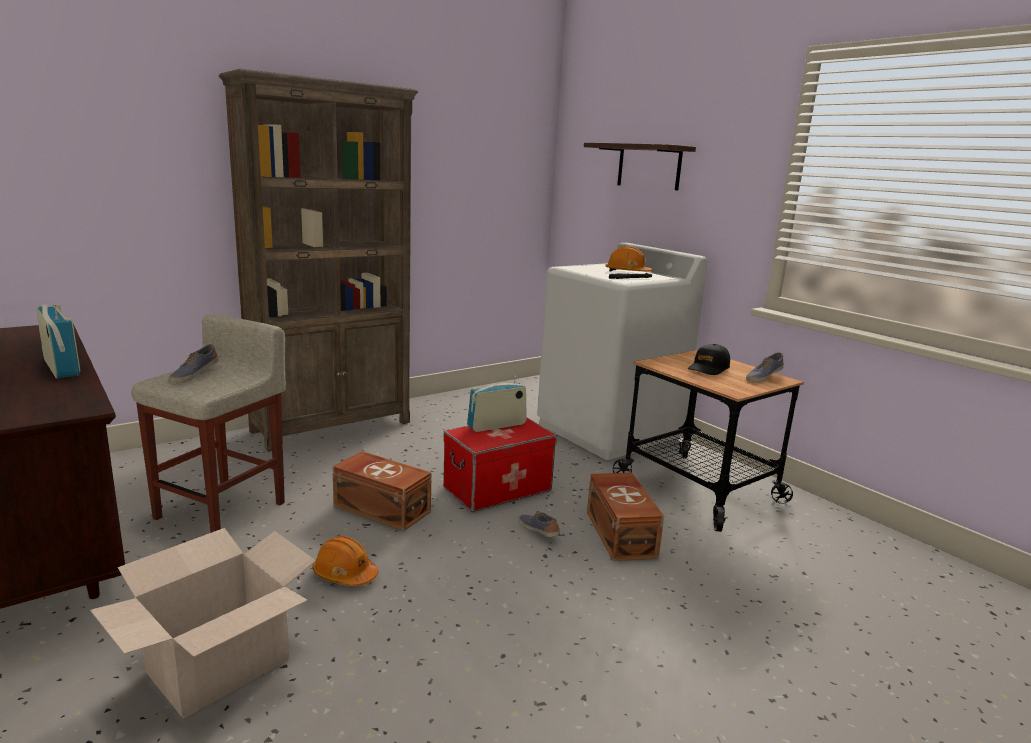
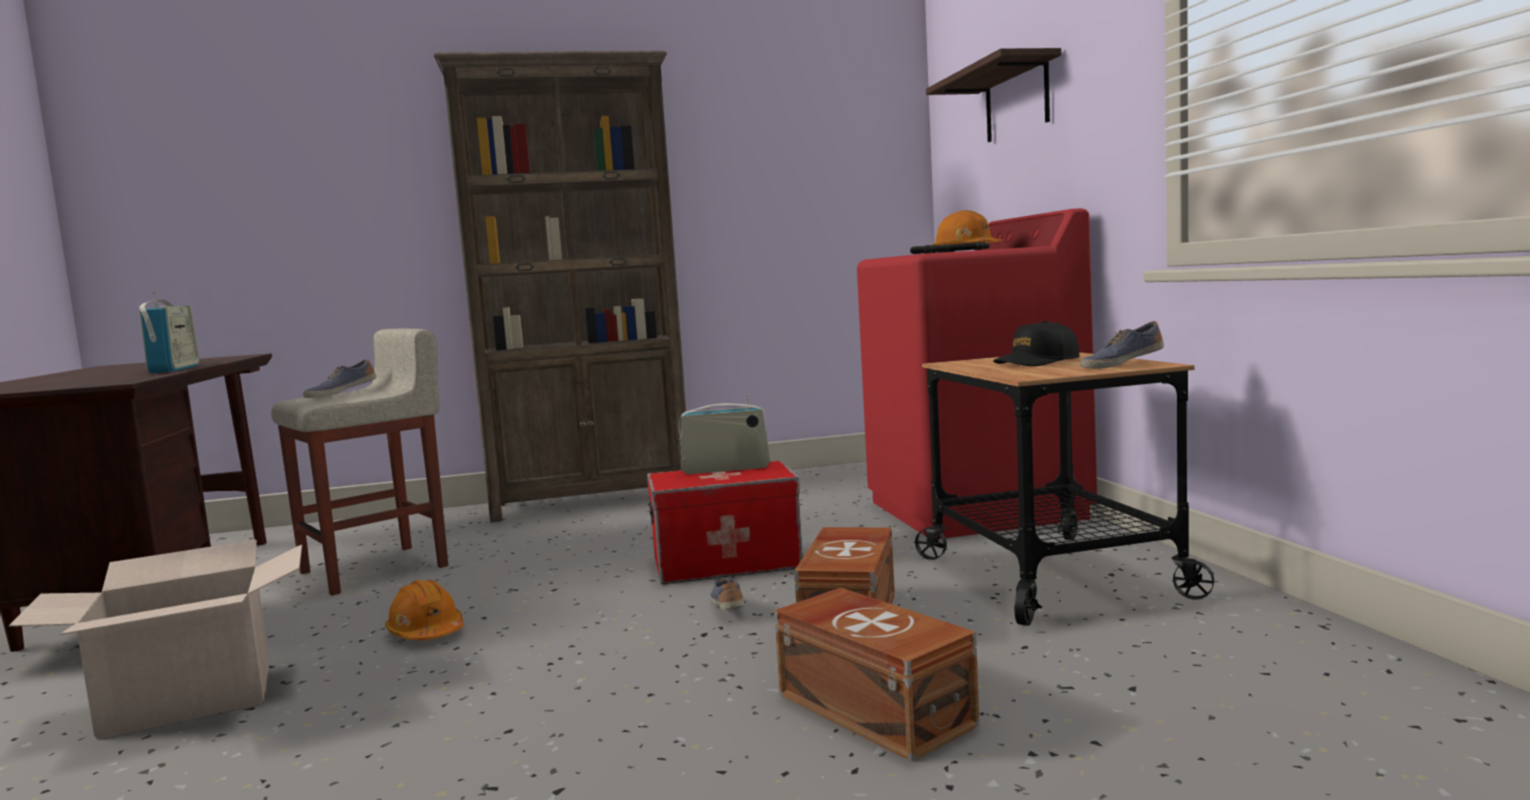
camera: 25 degrees right, 10 degrees down
brown storage box [332,451,432,531] -> brown storage box moved to [774,588,979,762]
white washing machine [537,243,707,460] -> red washing machine [857,208,1097,539]

